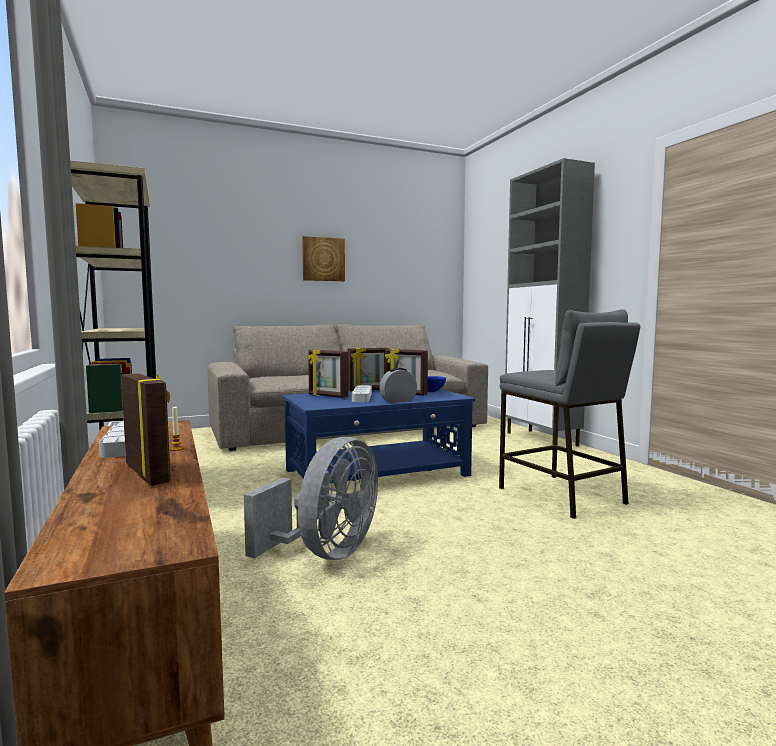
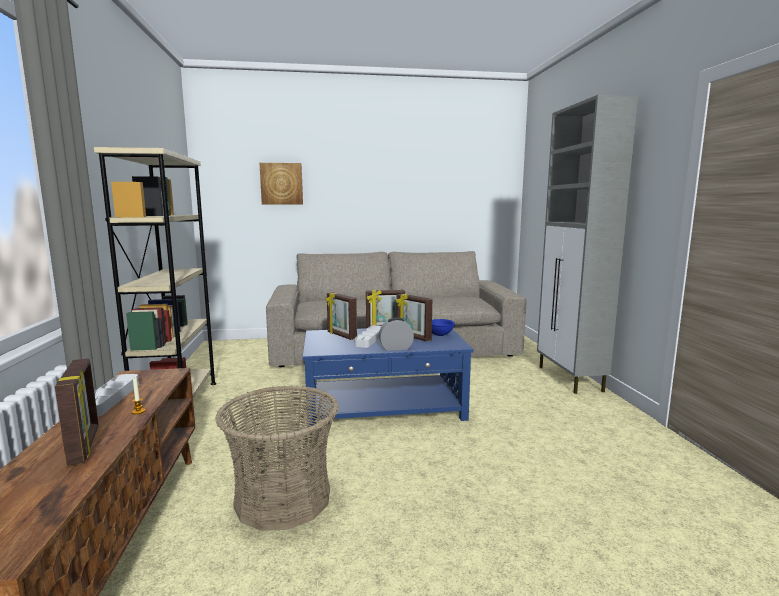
camera: 15 degrees right, 5 degrees up
grey fan [244,437,378,560] -> basket [215,386,339,531]
picture [302,236,345,281] -> picture moved to [259,163,303,204]
grey stool [499,309,640,519] -> none

